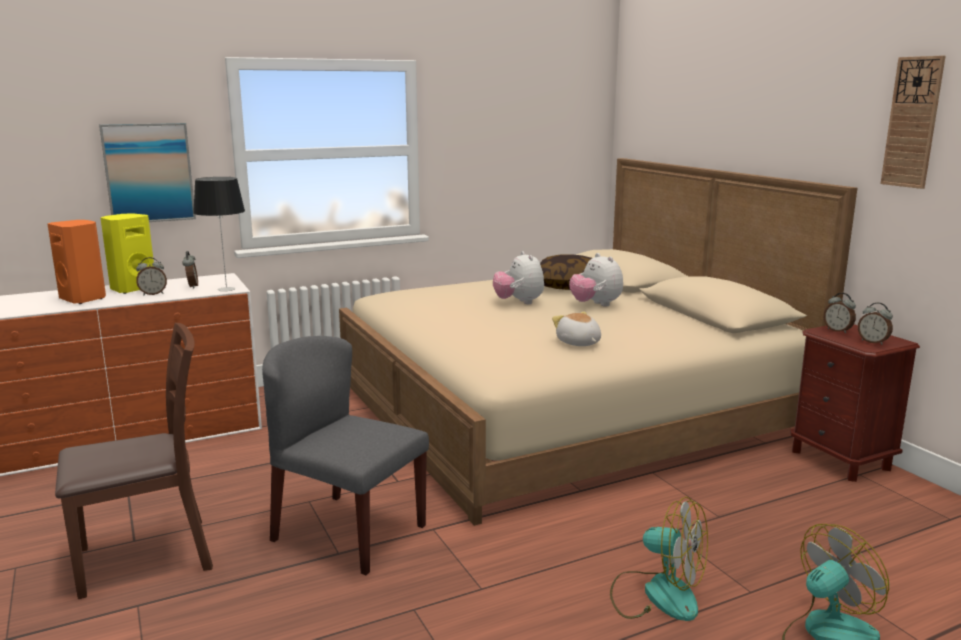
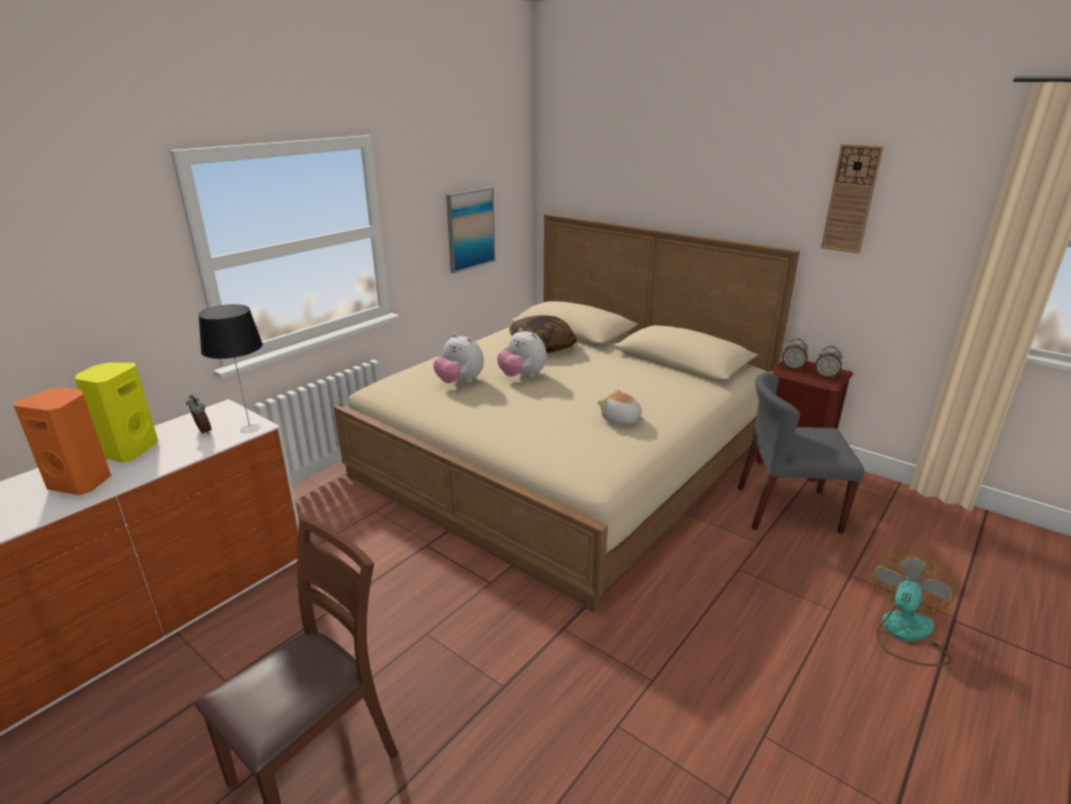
camera: 25 degrees left, 10 degrees up
picture [99,123,196,222] -> picture moved to [446,187,495,273]
alarm clock [136,257,167,295] -> none
grey chair [262,336,429,575] -> grey chair moved to [738,373,864,534]
plush toy [569,253,623,307] -> plush toy moved to [433,333,484,383]
fan [610,497,708,621] -> none

